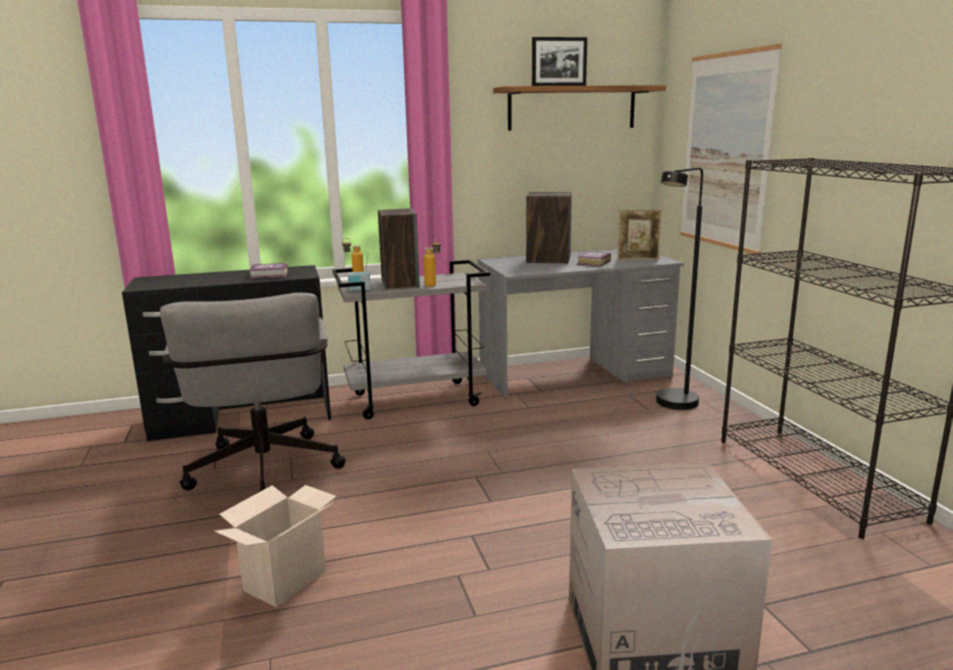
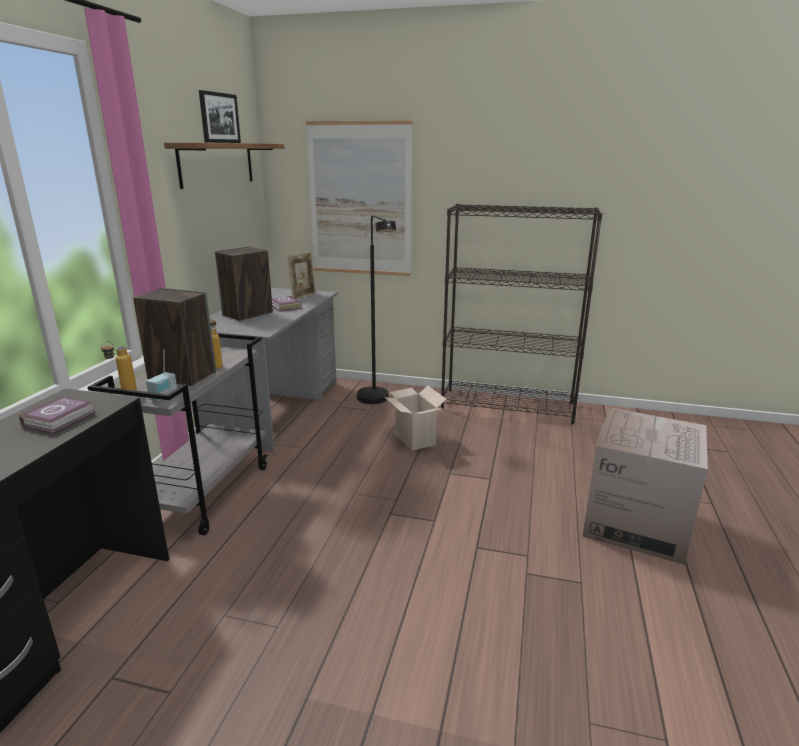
camera: 60 degrees left, 5 degrees up
grey office chair [160,293,346,492] -> none
cardboard box [214,485,337,608] -> cardboard box moved to [384,386,446,451]

